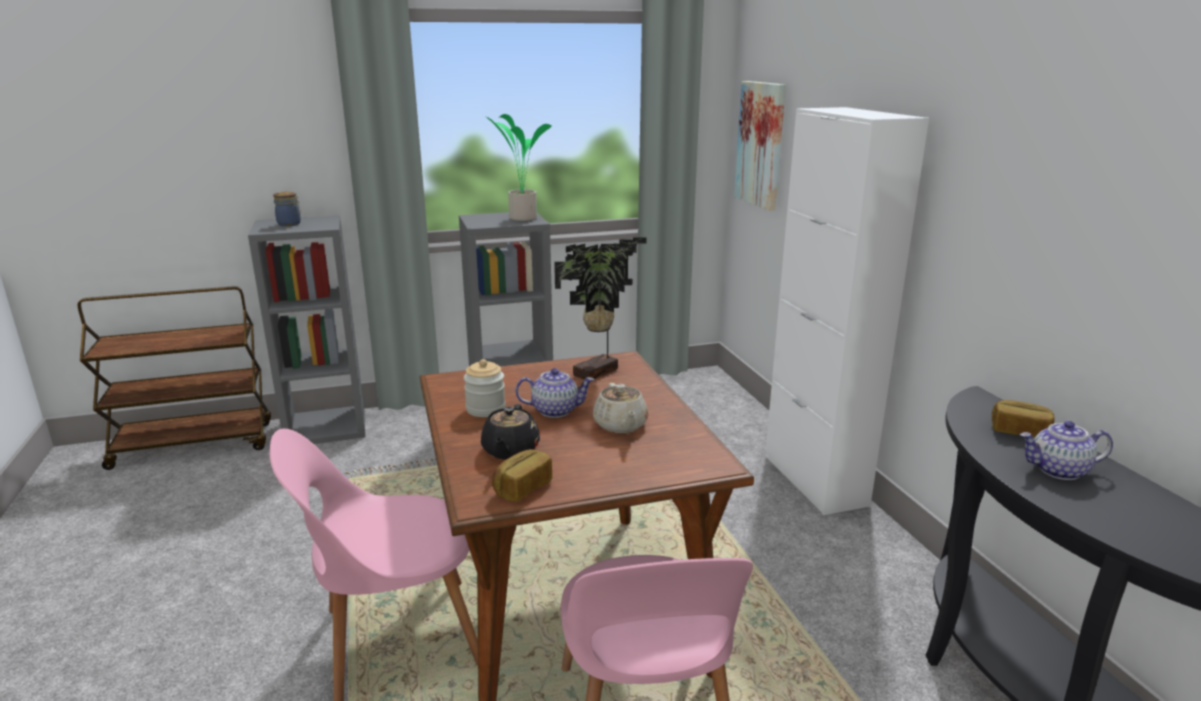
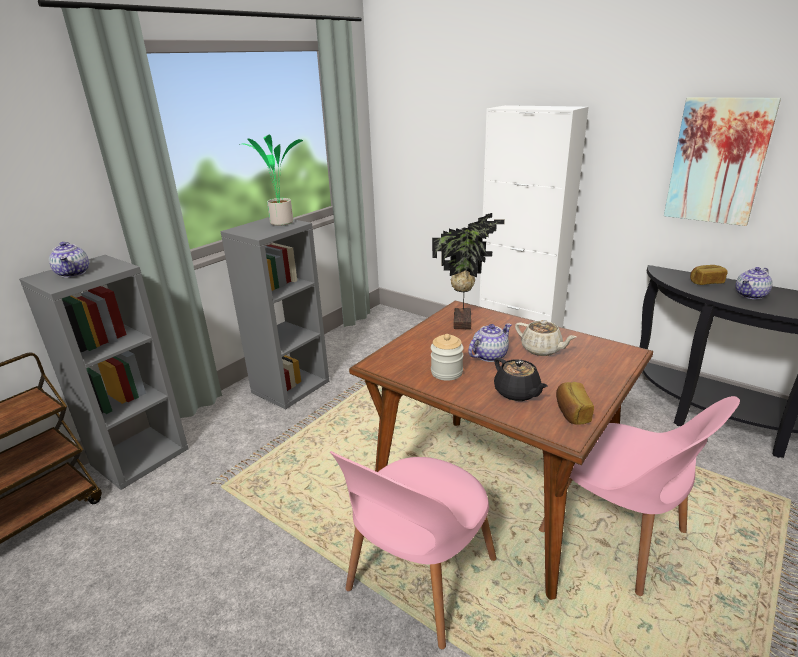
camera: 35 degrees left, 5 degrees up
jar [273,192,301,226] -> teapot [49,242,89,277]
picture [734,81,786,211] -> picture moved to [664,97,781,226]

